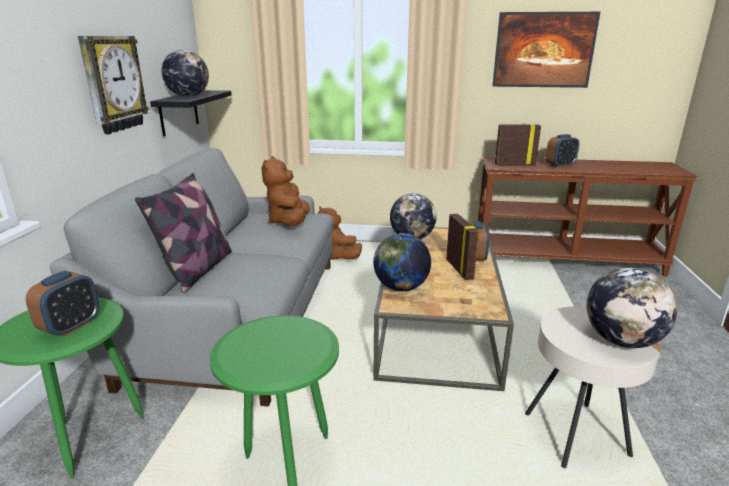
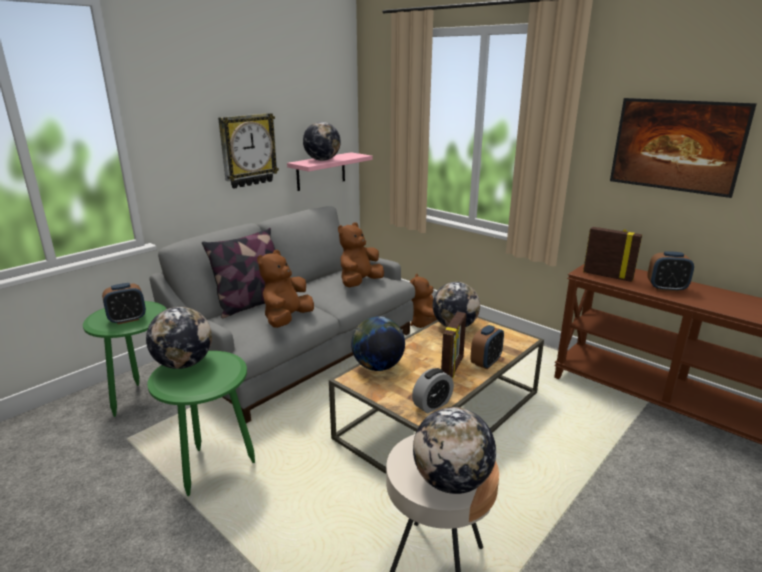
camera: 35 degrees right, 0 degrees up
black shelf [150,90,232,136] -> pink shelf [287,152,372,191]
none -> globe [146,307,212,369]
none -> brown plush toy [257,250,314,328]
none -> alarm clock [412,368,454,413]

